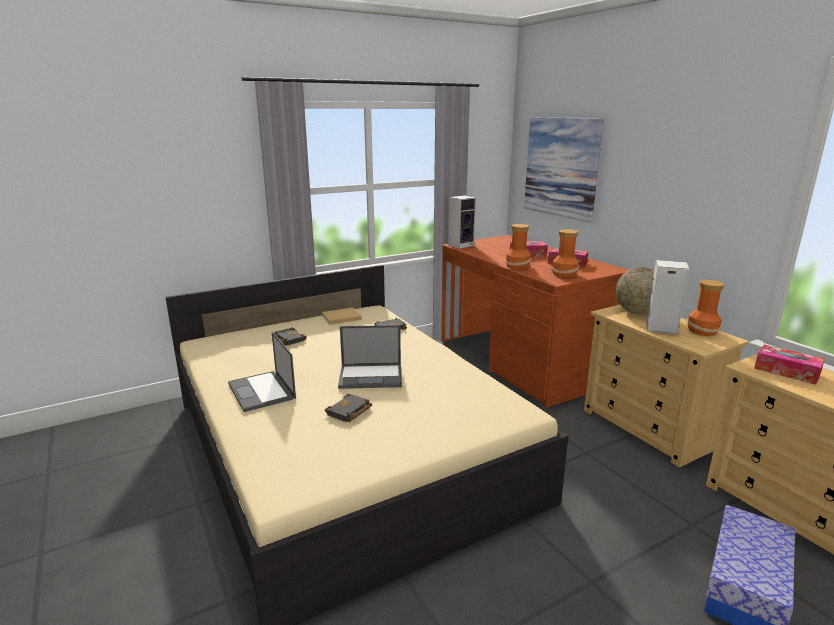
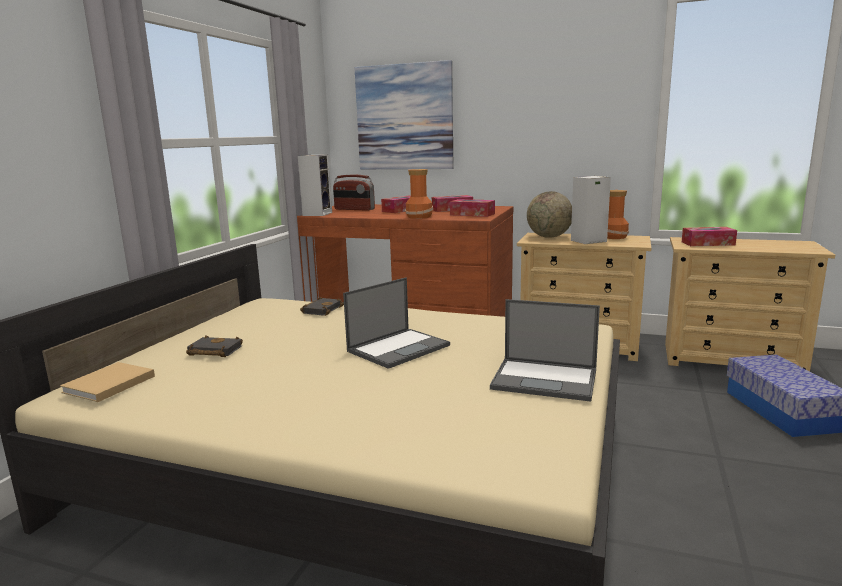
camera: 40 degrees left, 5 degrees down
laptop [228,332,296,412] -> laptop moved to [490,299,600,402]
beige book [322,308,362,325] -> beige book moved to [60,362,155,402]
black book [325,394,372,422] -> none
vase [551,229,579,277] -> tissue box [450,199,495,217]
none -> radio [333,175,375,211]

